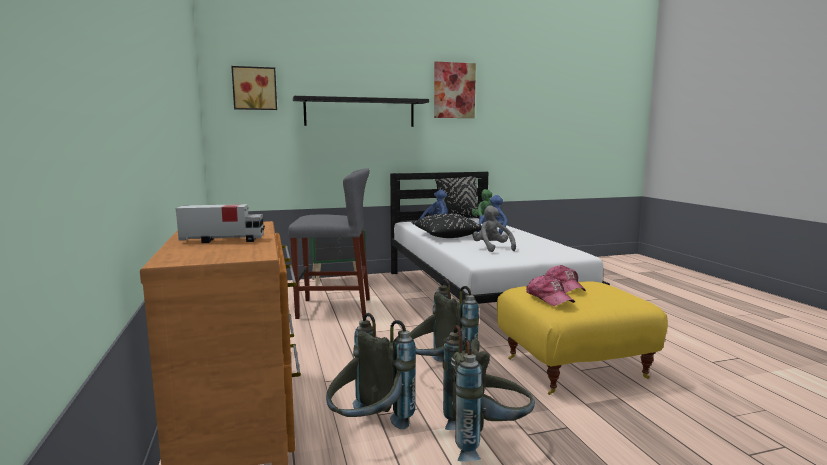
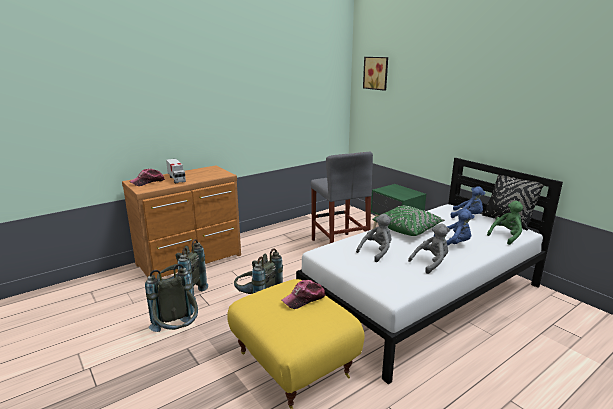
camera: 70 degrees right, 10 degrees up
black shelf [293,96,429,127] -> none
black pillow [412,214,482,238] -> green pillow [372,206,445,236]
picture [434,61,476,118] -> none
cap [526,275,575,306] -> cap moved to [129,169,165,186]
none -> grey plush toy [408,224,450,274]

